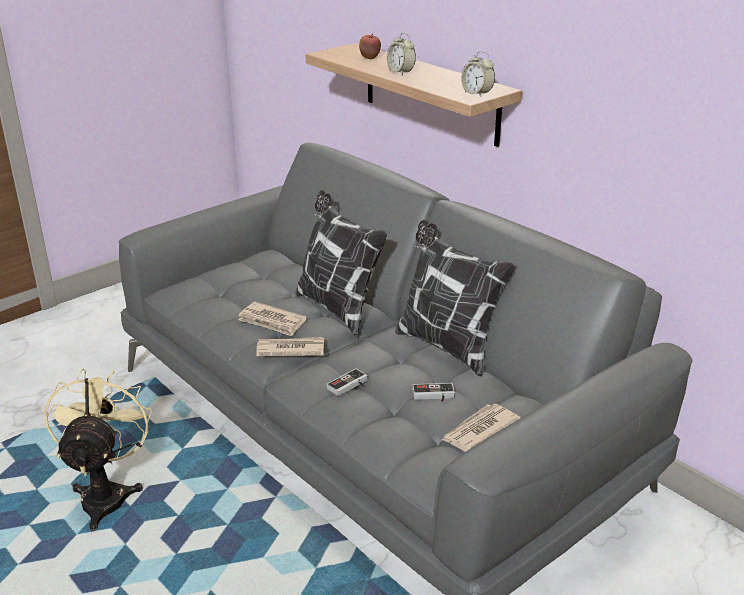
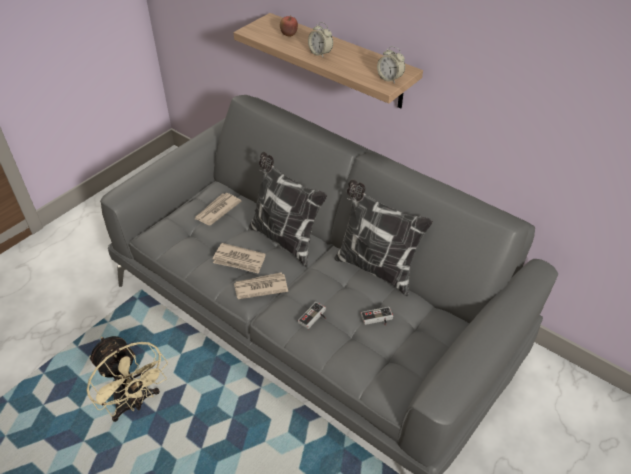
camera: 10 degrees left, 15 degrees up
beige fan [44,368,152,531] -> beige fan turned 150 degrees clockwise [86,336,168,422]
newspaper [442,404,520,452] -> newspaper moved to [195,193,241,225]

